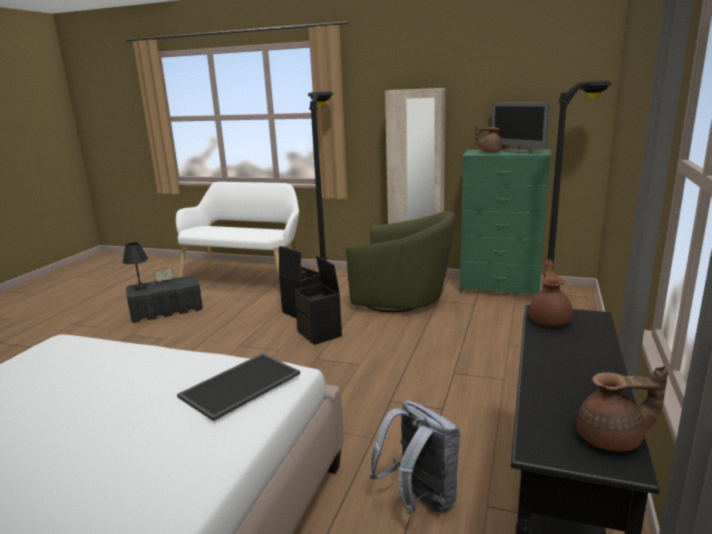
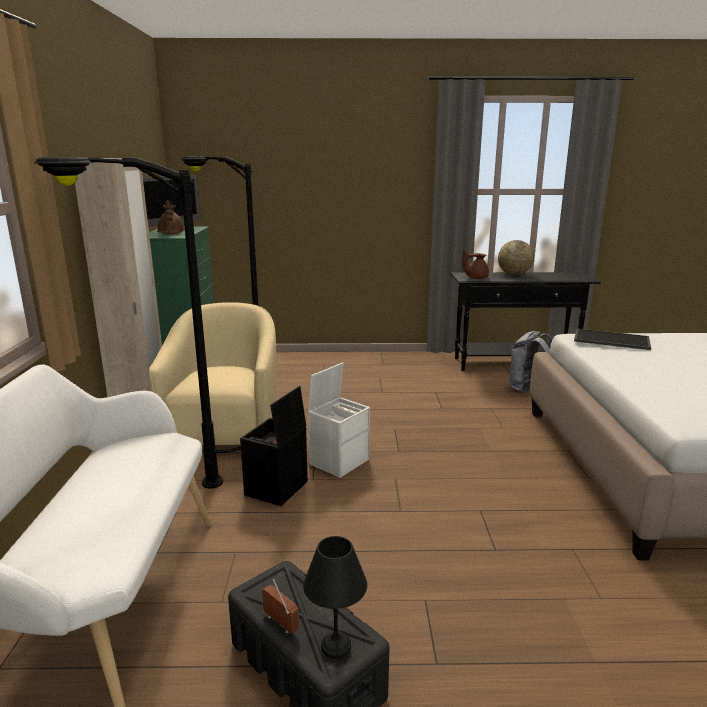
camera: 110 degrees left, 0 degrees up
black storage box [294,256,342,345] -> white storage box [308,362,370,478]
green armchair [346,211,455,312] -> beige armchair [149,302,276,453]
brown teapot [577,366,668,451] -> none
none -> globe [498,240,534,275]

